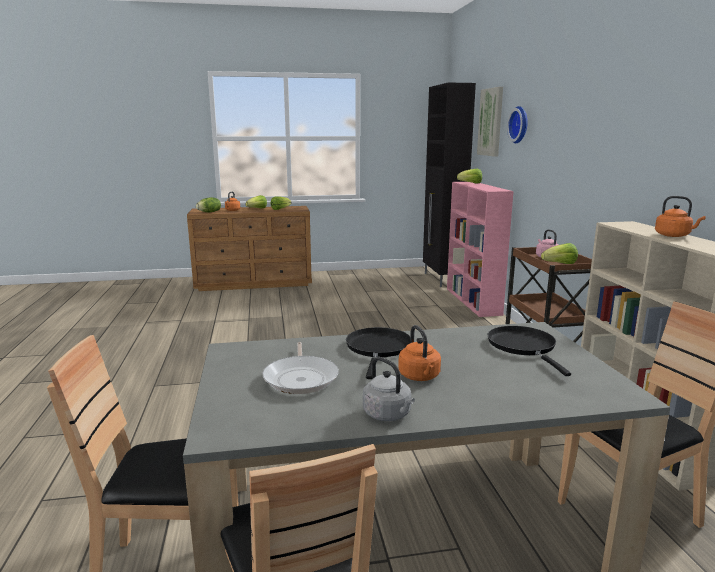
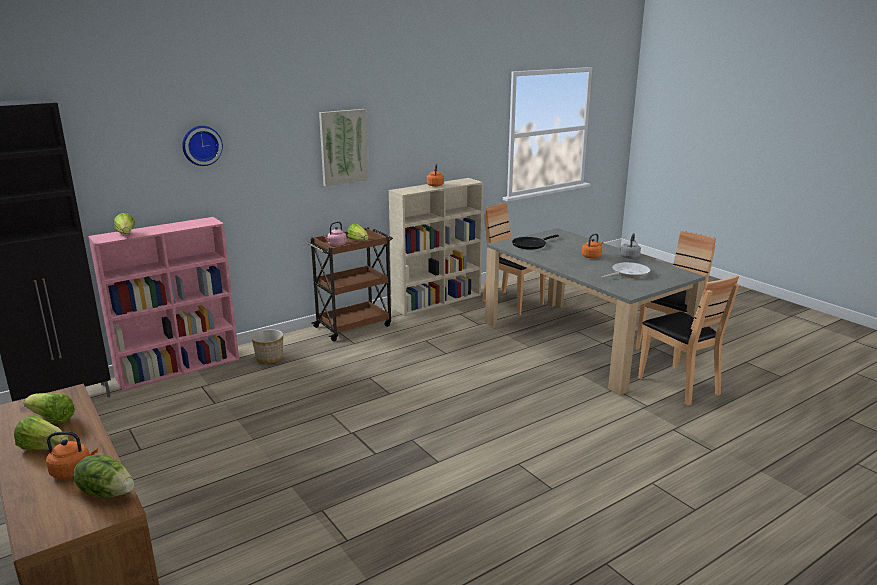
camera: 115 degrees left, 5 degrees up
black frying pan [346,327,410,379] -> none
picture [477,87,503,157] -> picture moved to [319,109,369,187]
none -> planter [251,329,283,364]

